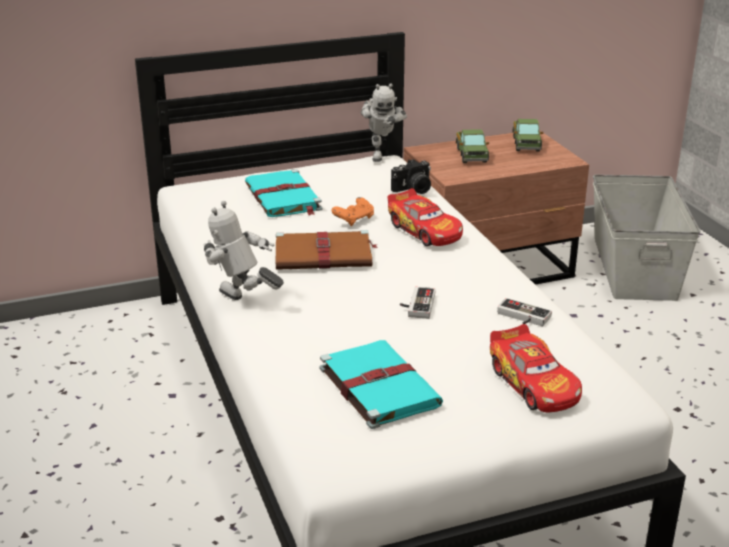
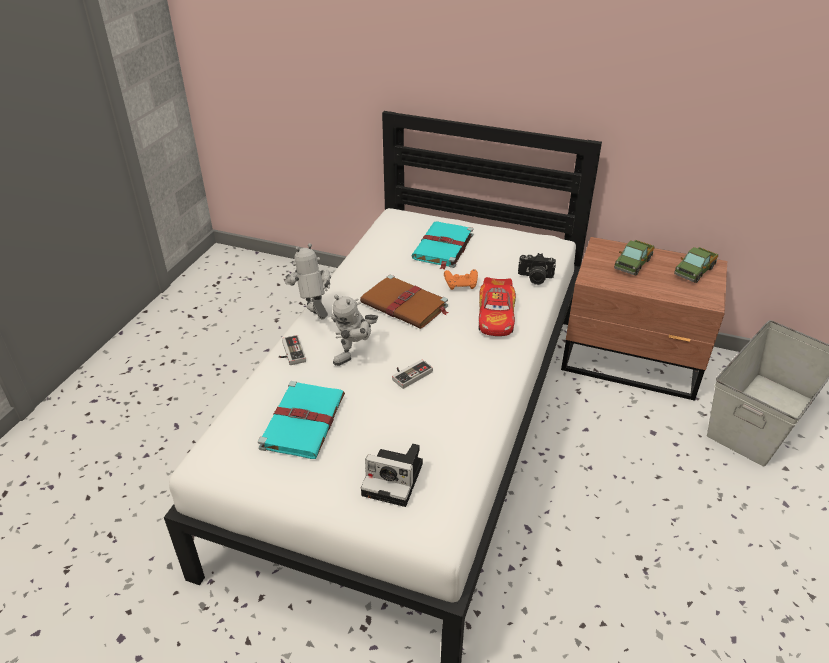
camera: 40 degrees right, 10 degrees up
toy robot [361,83,407,162] -> toy robot moved to [331,295,378,366]
toy car [490,324,582,413] -> camera [361,444,423,507]
game controller [497,298,552,327] -> game controller moved to [279,335,306,365]

